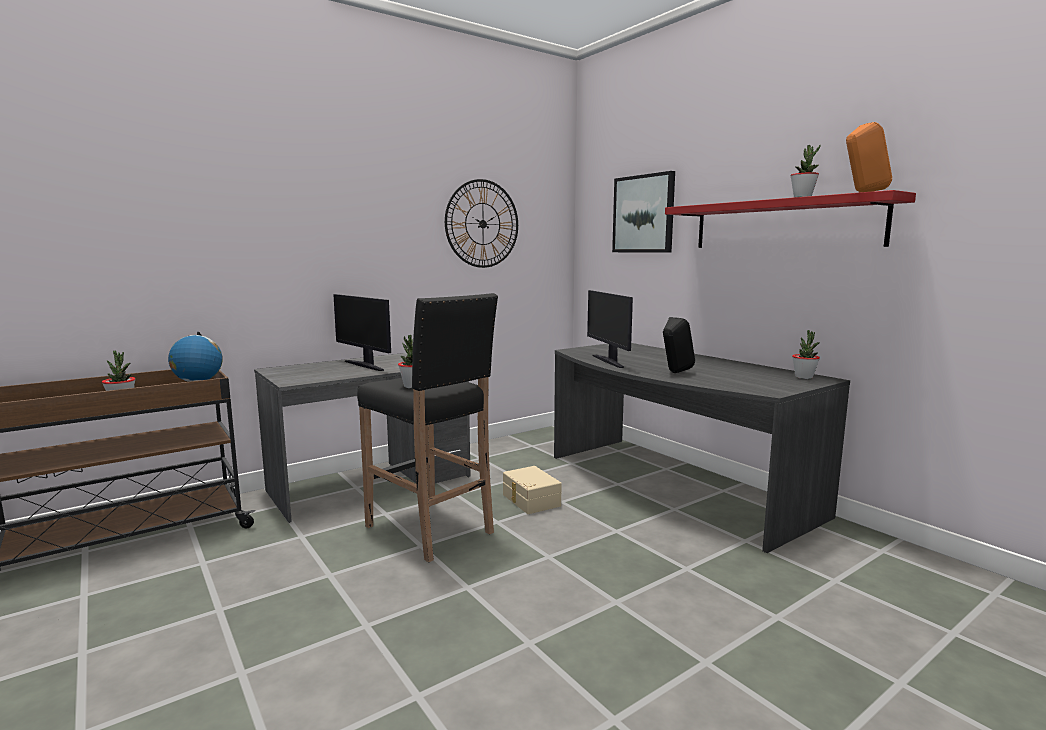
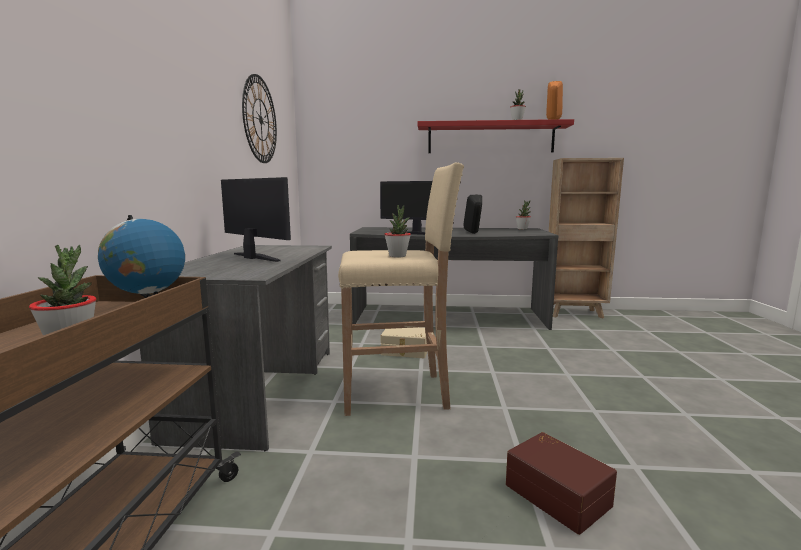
camera: 50 degrees left, 0 degrees up
monitor [333,294,391,371] -> monitor turned 135 degrees counterclockwise [221,177,291,262]
black stool [357,293,498,562] -> beige stool [338,163,464,416]
picture [612,171,675,253] -> none
none -> brown storage box [506,432,617,535]
none -> brown bookcase [549,158,624,319]

